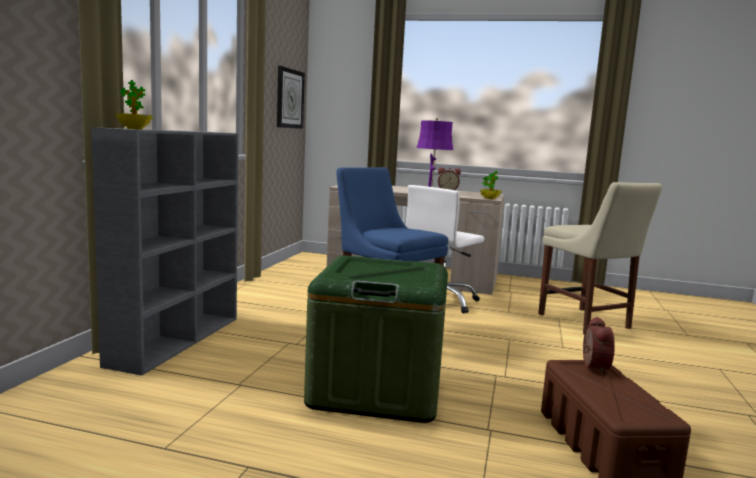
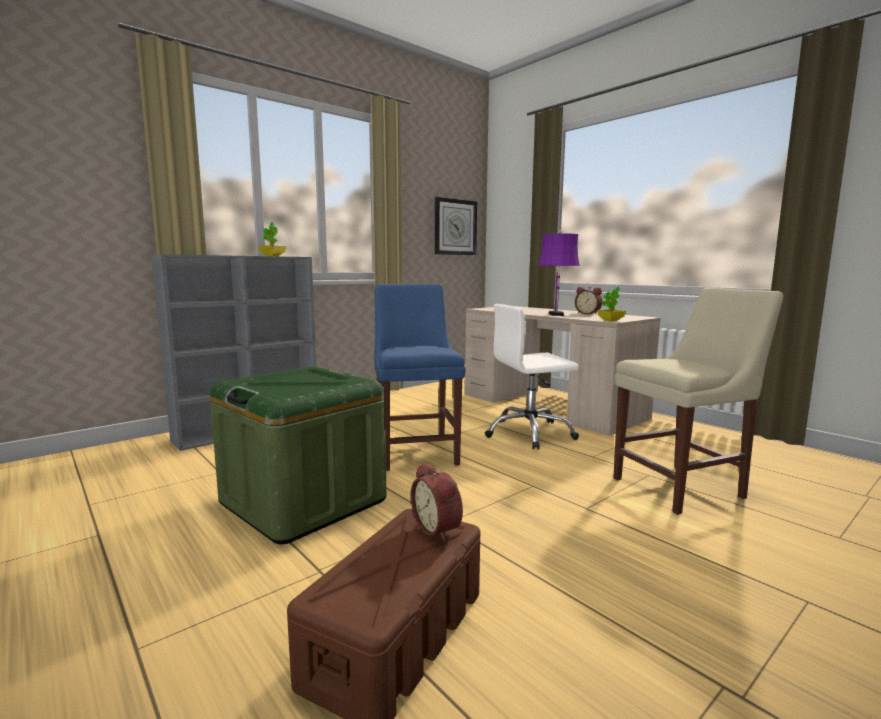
camera: 35 degrees right, 0 degrees up
potted plant [116,80,152,129] -> potted plant moved to [258,222,286,256]
beige chair [538,182,662,334] -> beige chair turned 120 degrees counterclockwise [613,288,783,515]
alarm clock [583,317,615,374] -> alarm clock turned 105 degrees clockwise [411,462,463,541]

